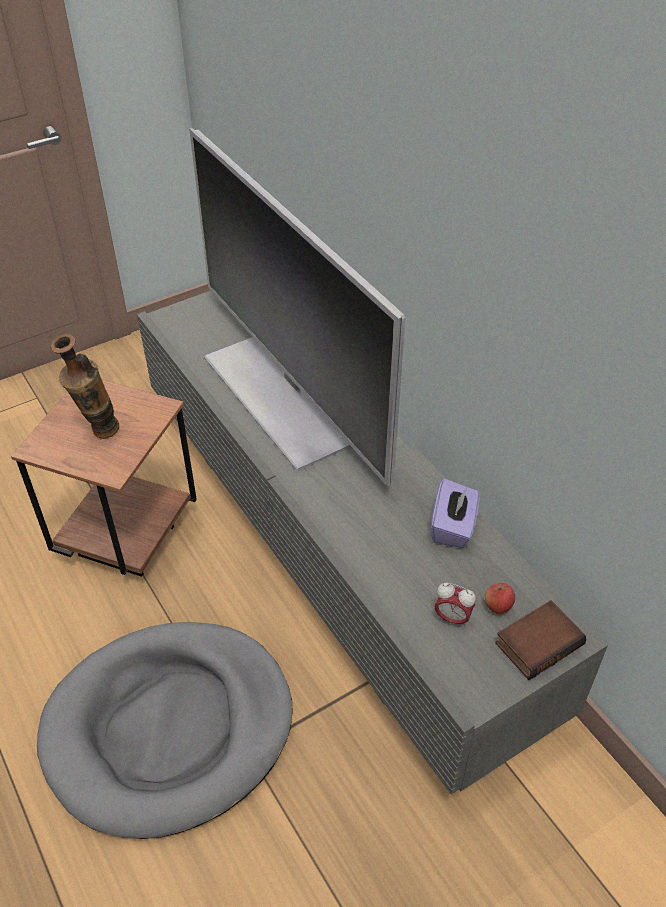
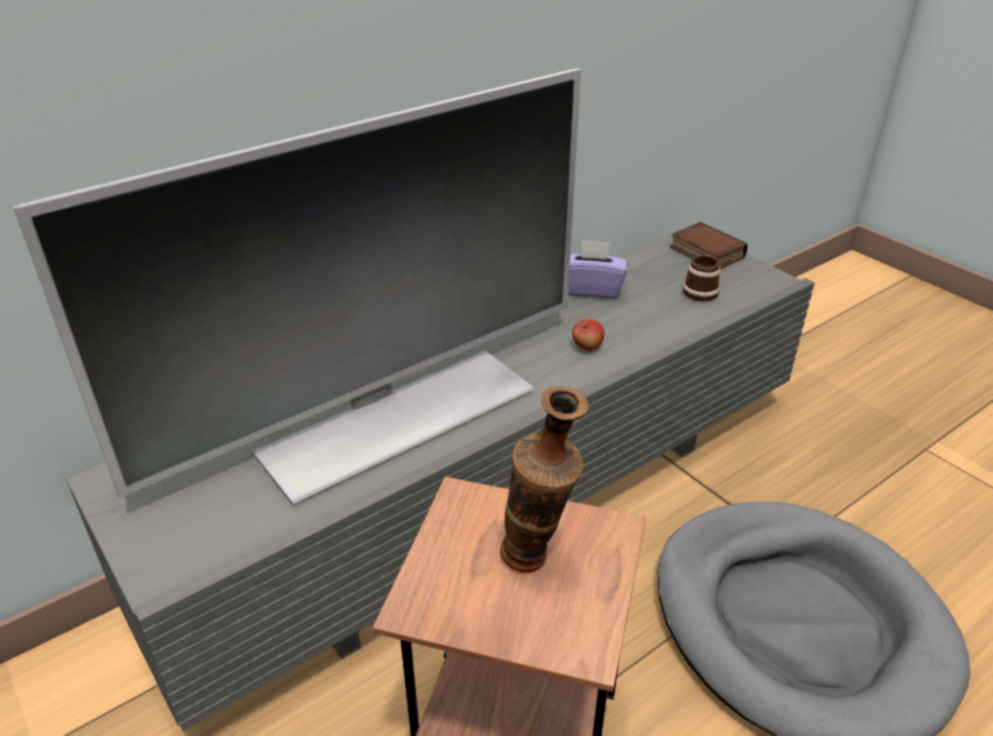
camera: 95 degrees left, 10 degrees down
alarm clock [435,583,476,628] -> mug [683,255,721,302]
apple [485,583,515,614] -> apple moved to [572,319,604,351]

